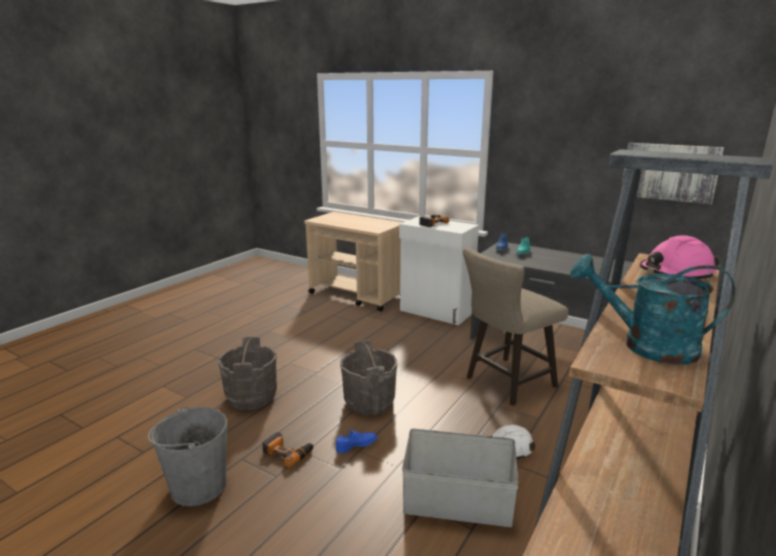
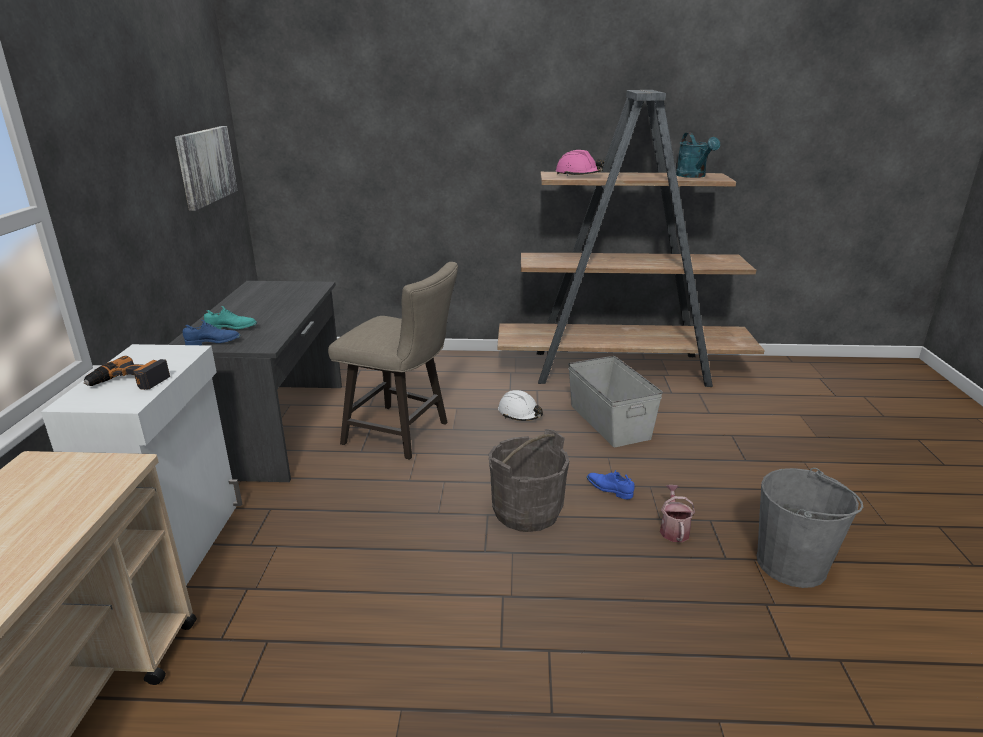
camera: 120 degrees left, 5 degrees up
grey bucket [218,337,277,410] -> none
power drill [262,432,314,468] -> watering can [660,485,695,542]

